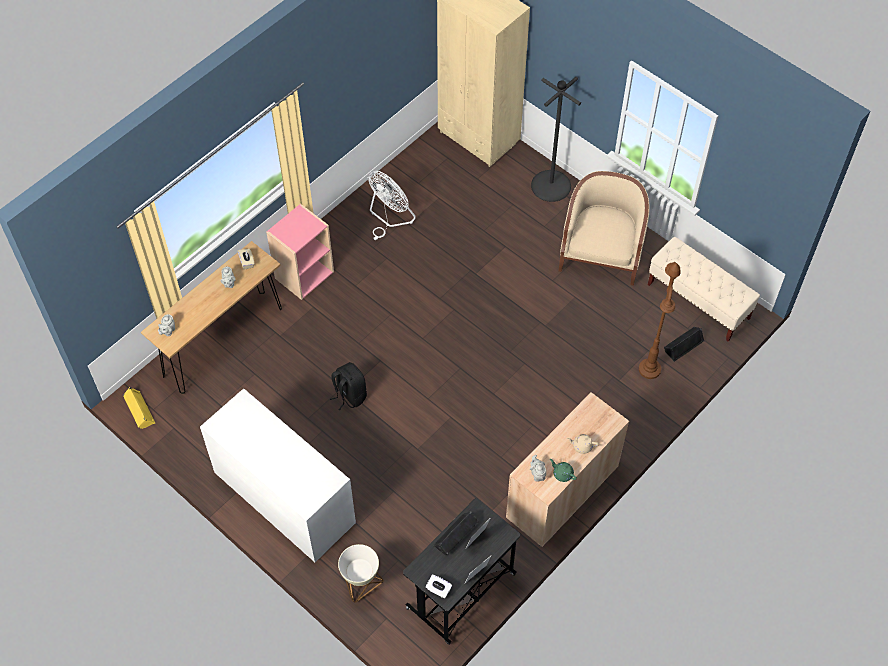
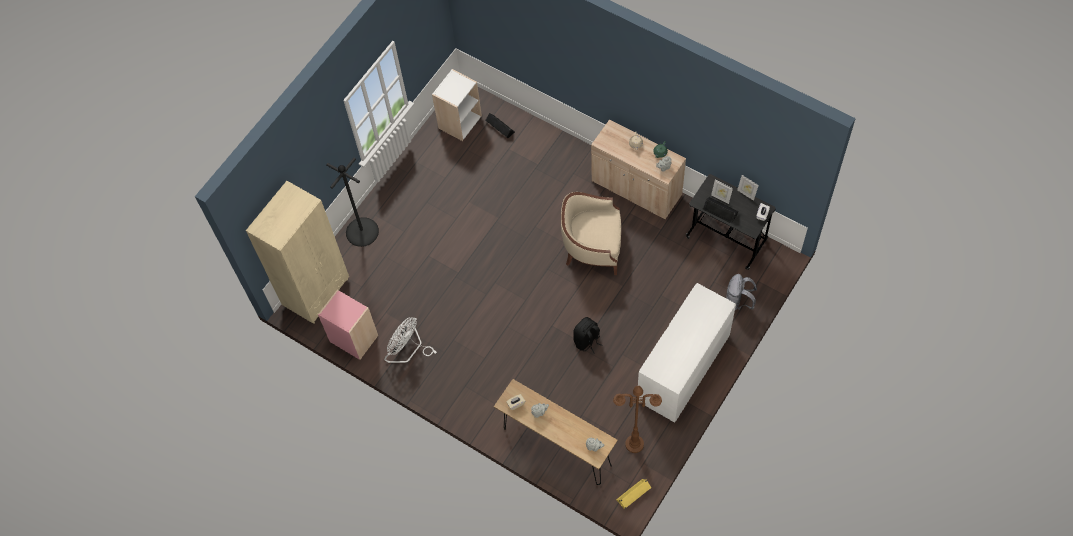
camera: 95 degrees left, 5 degrees up
pink bookcase [266,204,334,300] -> pink bookcase moved to [318,290,378,360]
planter [338,544,384,603] -> grey backpack [726,274,757,310]
beige armchair [559,171,650,286] -> beige armchair moved to [561,192,621,275]
brown floor lamp [639,262,681,379] -> brown floor lamp moved to [613,386,662,453]
beige bench [647,237,760,342] -> white bookcase [432,69,482,141]

